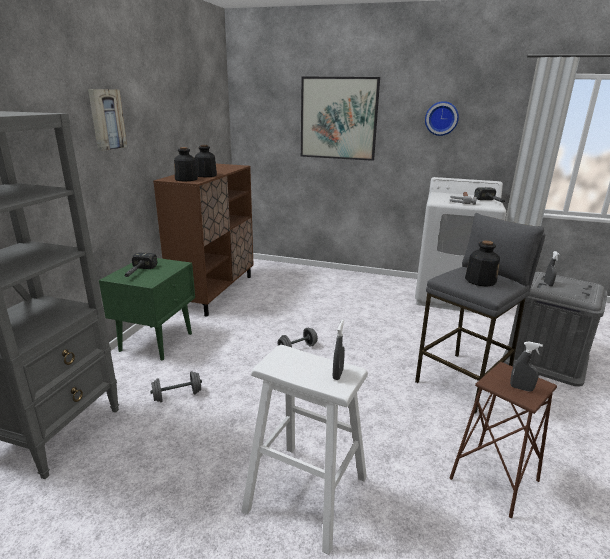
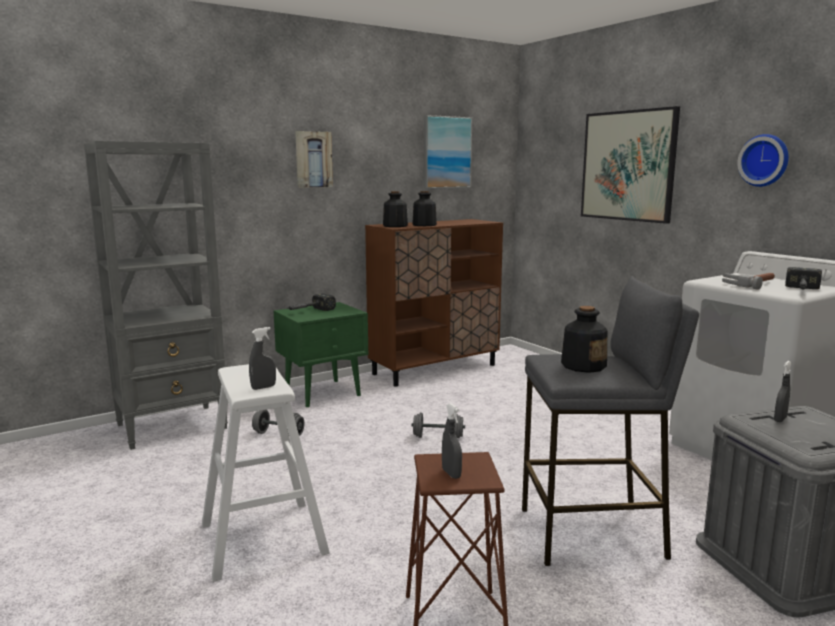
camera: 40 degrees right, 10 degrees down
none -> picture [424,115,472,189]

